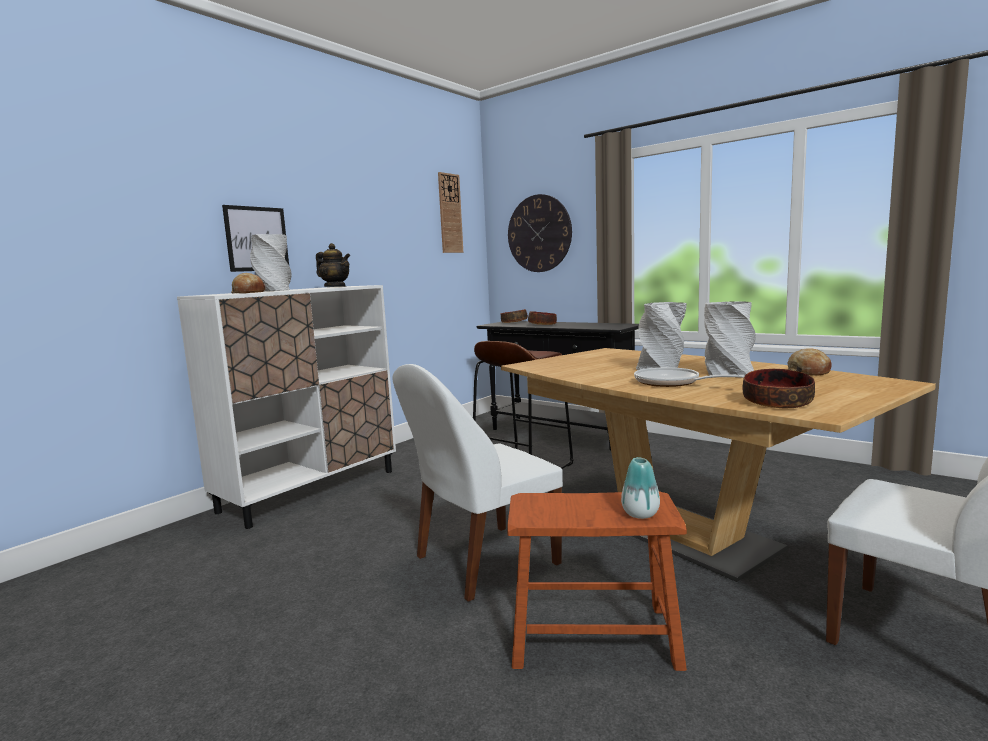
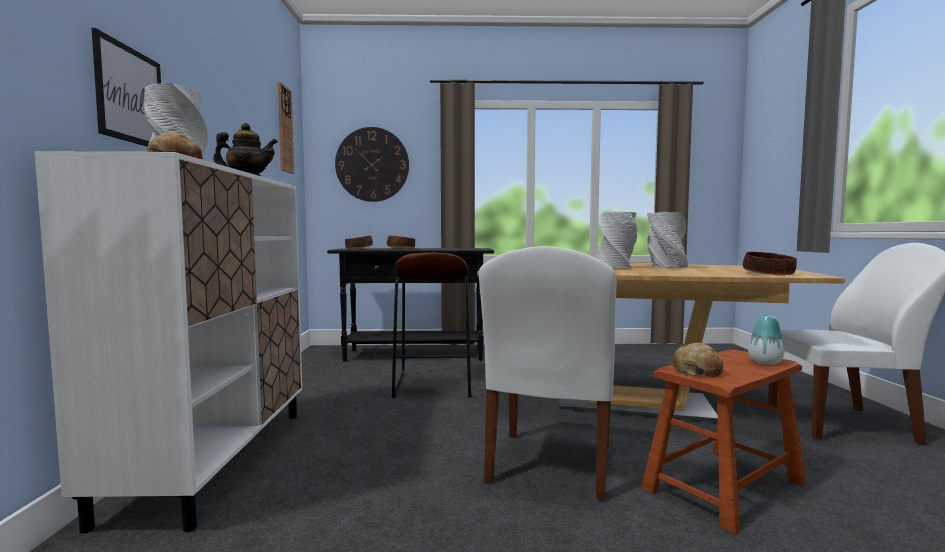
camera: 40 degrees left, 5 degrees down
frying pan [634,367,745,387] -> none
bread [788,348,831,376] -> bread moved to [672,343,723,377]

